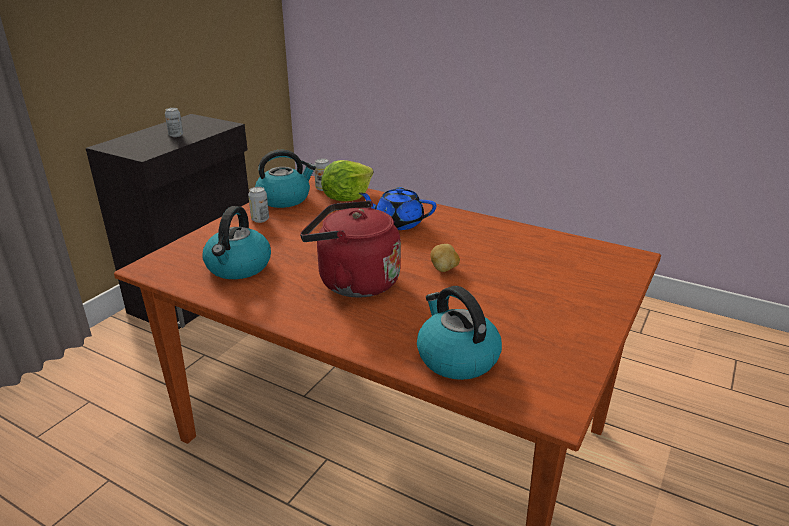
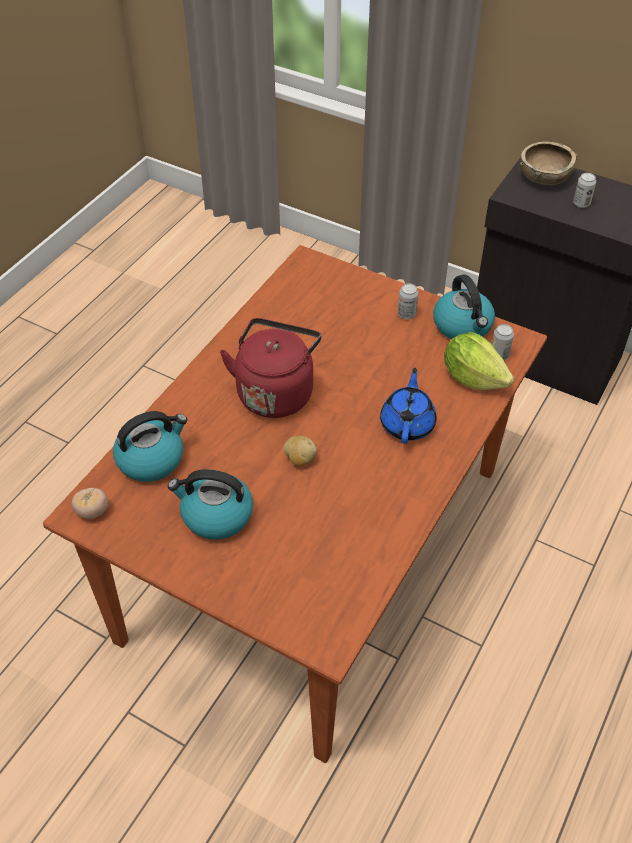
camera: 90 degrees right, 20 degrees up
kettle [202,206,271,279] -> kettle moved to [168,469,253,540]
none -> tomato [71,488,108,519]
none -> brown bowl [520,141,577,185]

